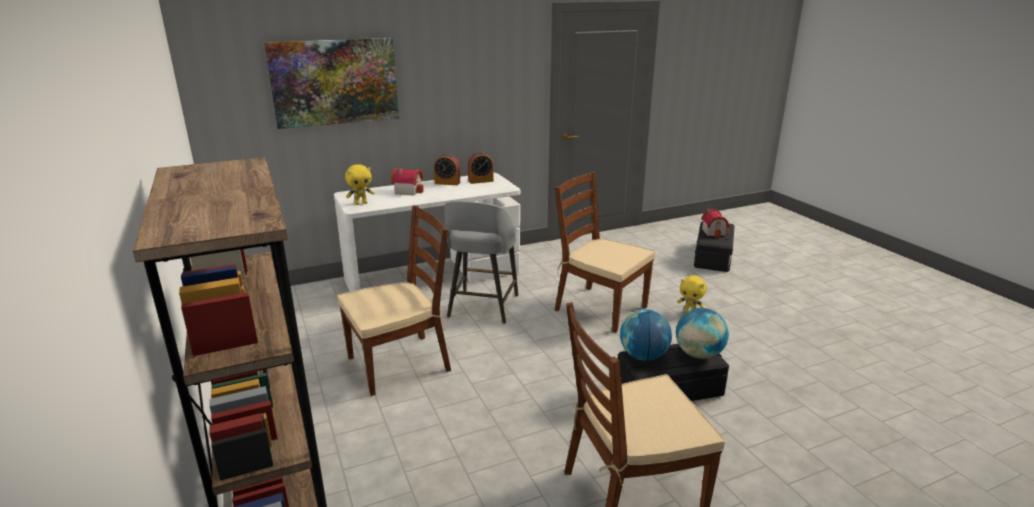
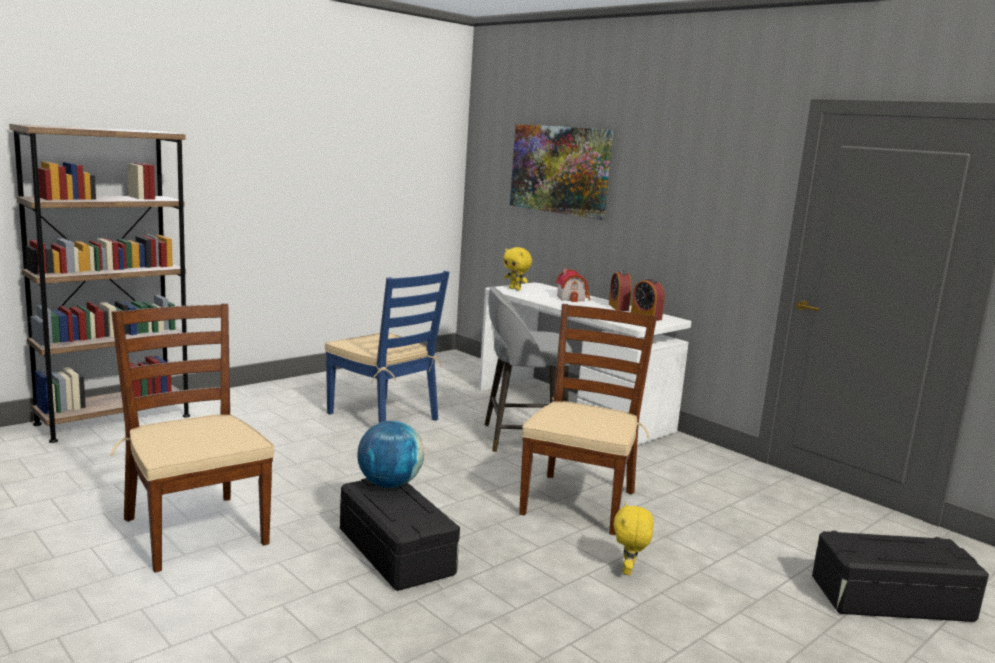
camera: 70 degrees right, 10 degrees down
brown chair [337,205,451,396] -> blue chair [325,271,449,423]
globe [676,308,729,359] -> none
toy house [701,209,730,238] -> none

